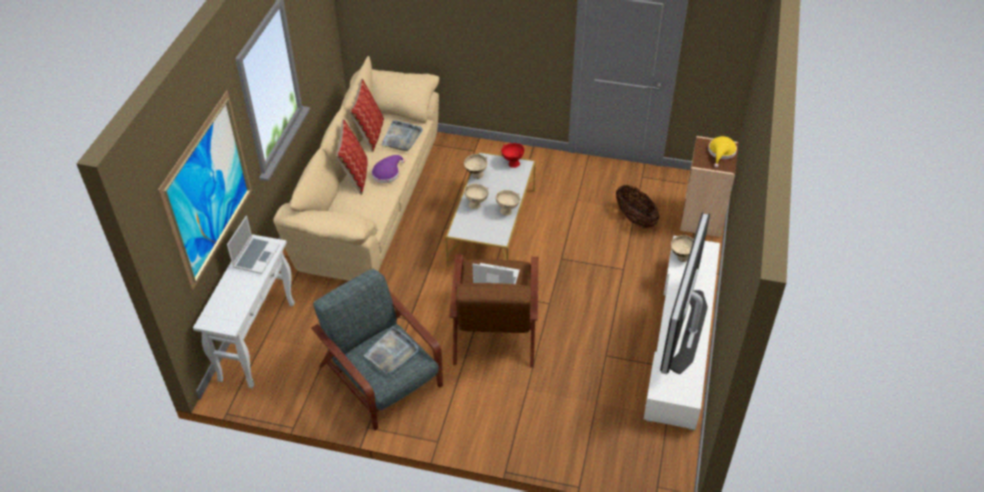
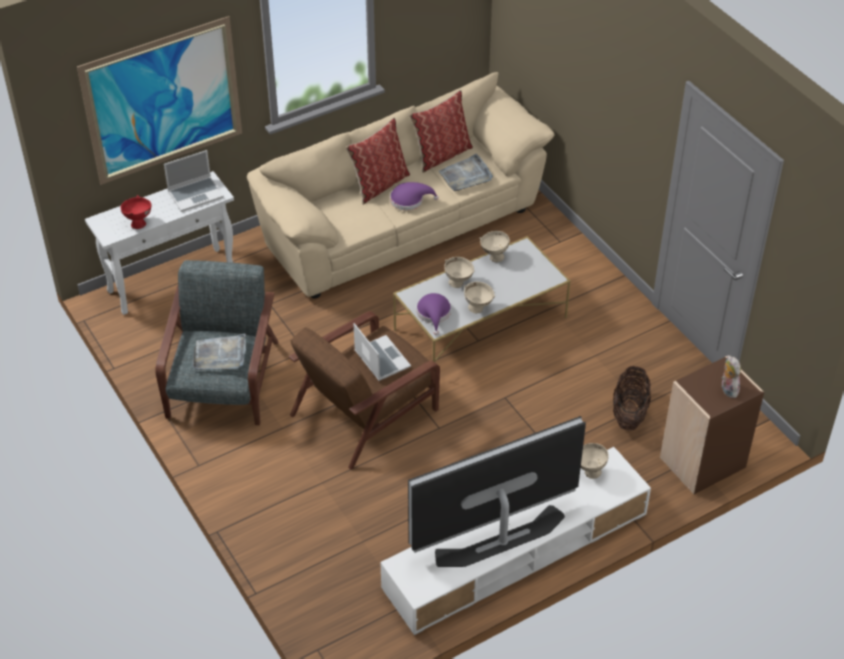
camera: 45 degrees right, 0 degrees up
red bowl [501,143,524,168] -> red bowl moved to [121,195,151,229]
yellow hat [708,136,737,168] -> plush toy [722,355,741,398]
none -> purple hat [416,293,451,335]

